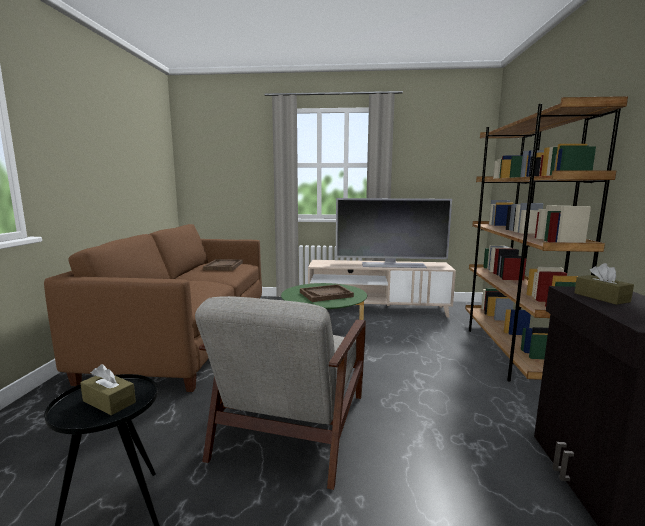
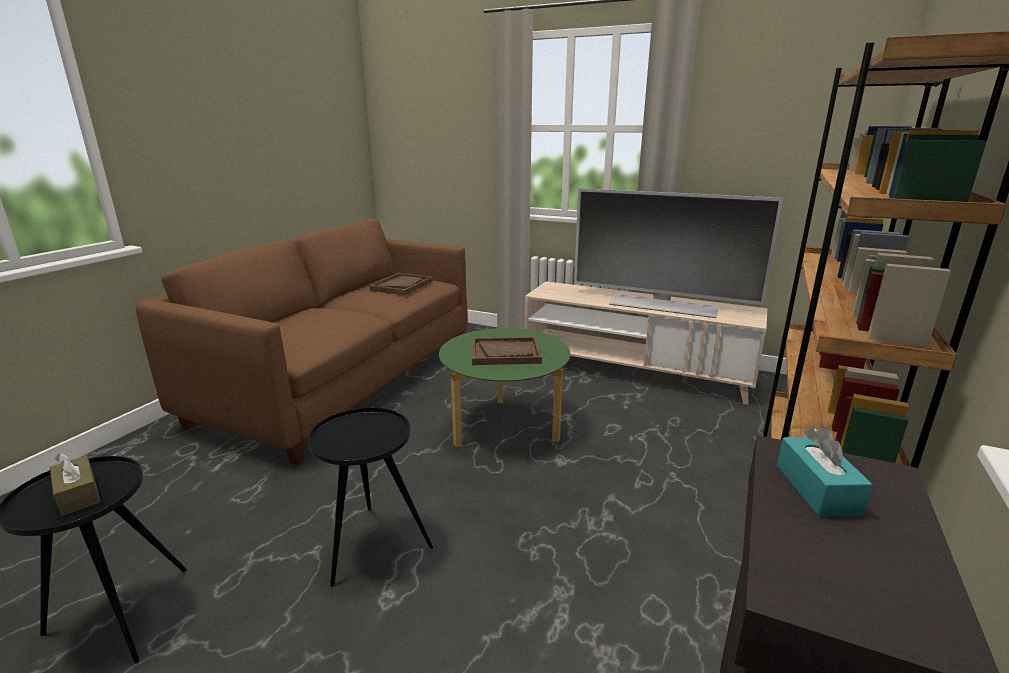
camera: 20 degrees right, 10 degrees up
grey armchair [195,296,366,490] -> black side table [308,408,433,587]
brown tissue box [574,263,634,305] -> turquoise tissue box [777,427,873,517]

